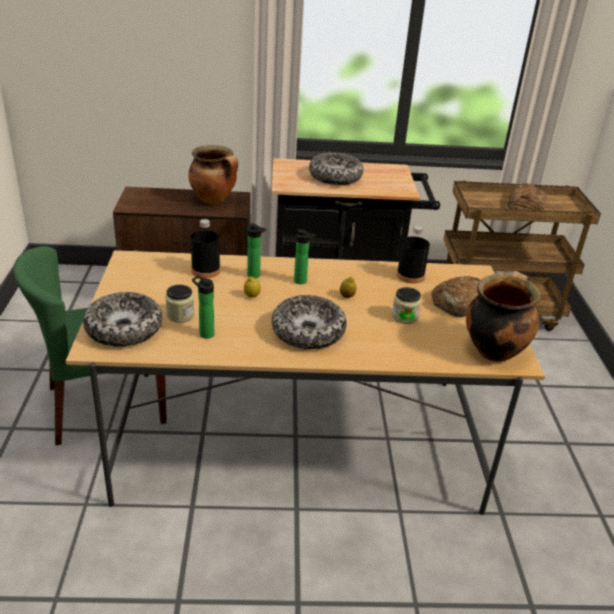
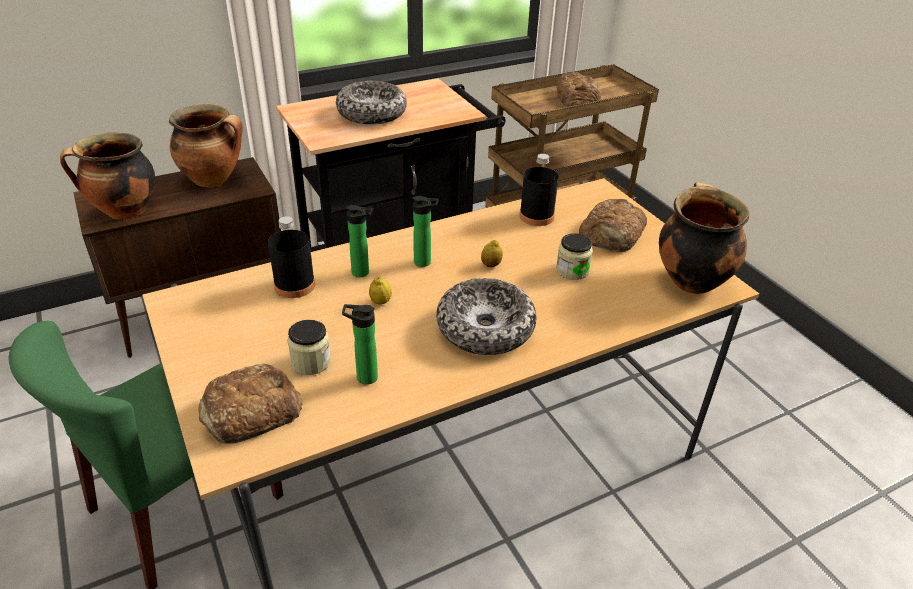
camera: 25 degrees left, 5 degrees up
bowl [83,292,162,347] -> bread [198,364,303,444]
none -> cooking pot [60,133,155,219]

